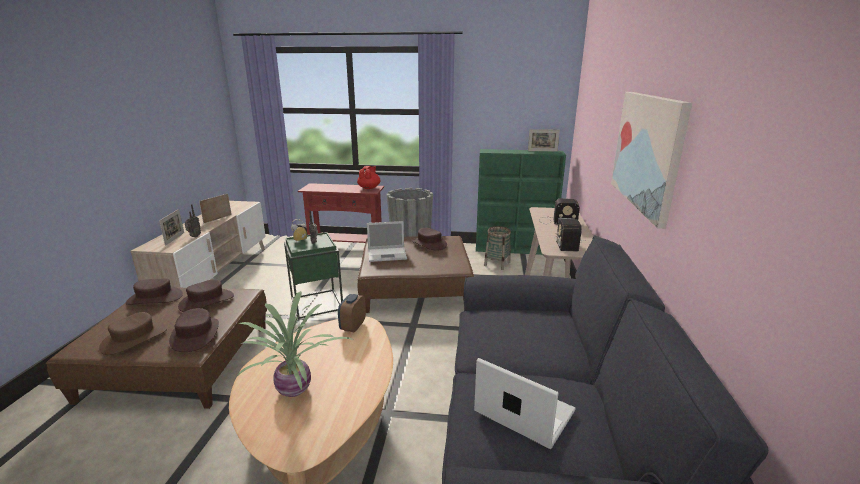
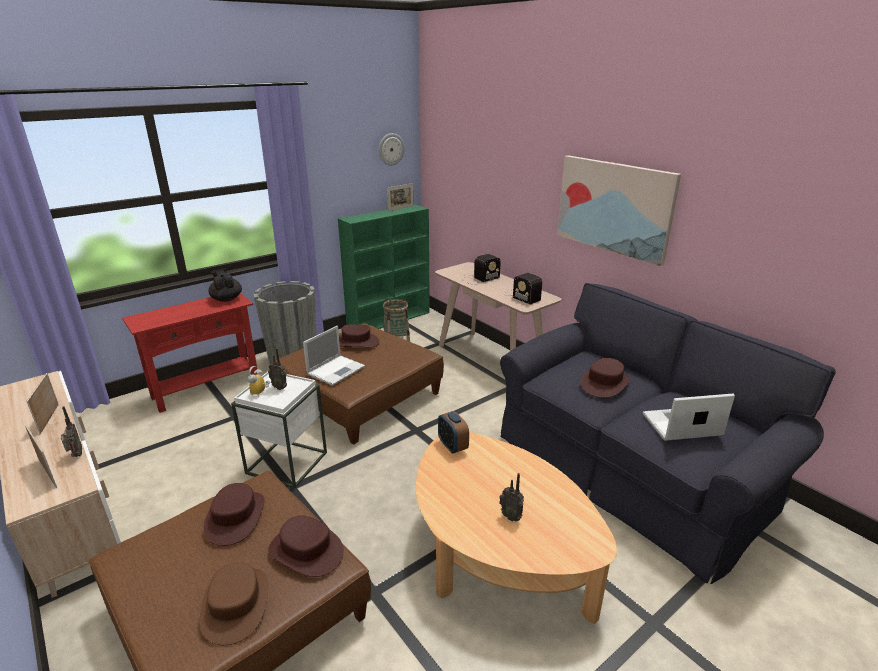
camera: 45 degrees left, 5 degrees up
brown hat [126,278,183,305] -> brown hat moved to [581,358,630,398]
potted plant [236,291,354,397] -> radio [499,473,524,521]
green side table [284,232,343,319] -> white side table [231,370,327,489]
red teapot [357,166,381,189] -> black teapot [208,268,242,302]
none -> wall clock [378,133,405,166]

